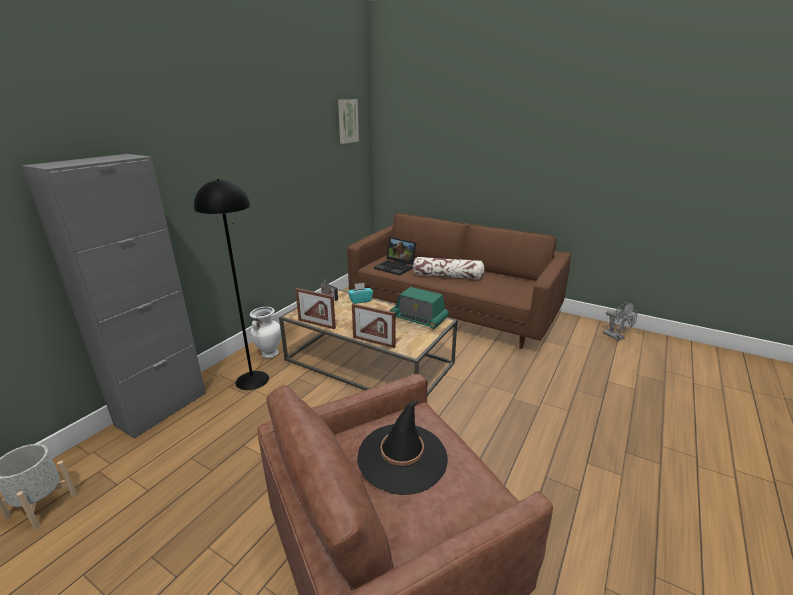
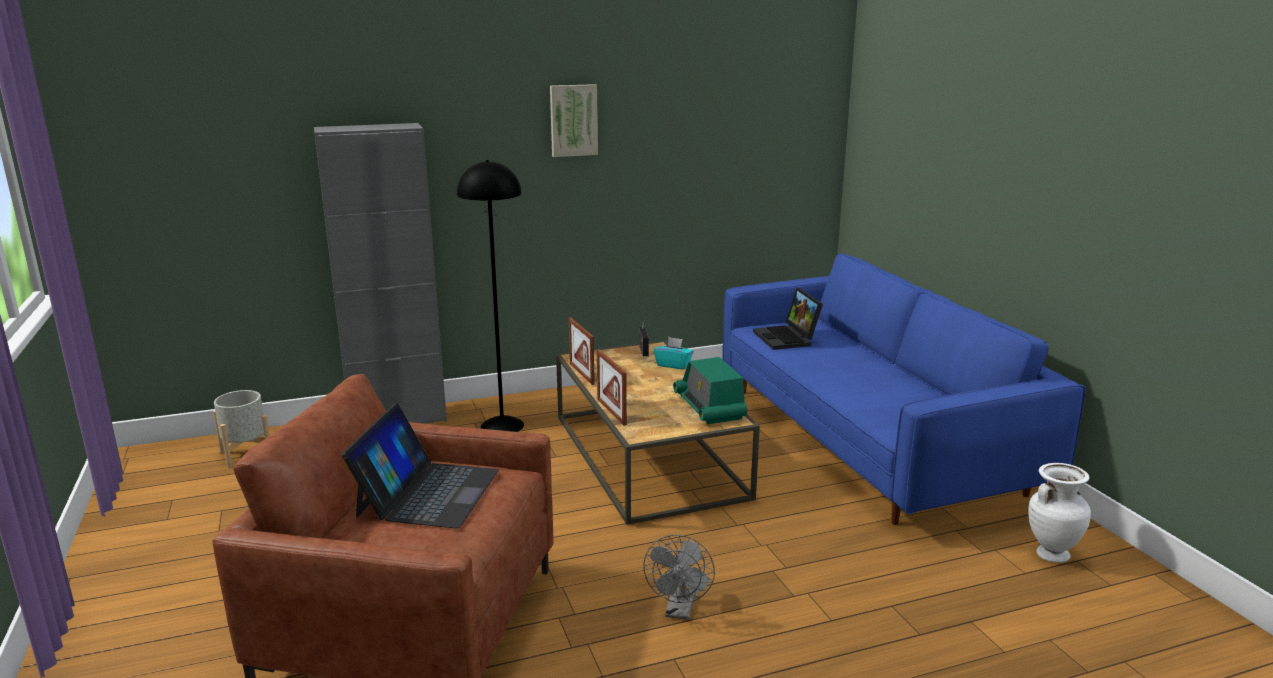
camera: 40 degrees right, 5 degrees down
white vase [250,307,281,358] -> white vase moved to [1028,463,1091,563]
picture [338,100,359,144] -> picture moved to [550,84,598,157]
brown sofa [347,213,571,349] -> blue sofa [723,253,1085,525]
black hat [357,400,448,495] -> laptop [342,403,499,528]
pillow [413,257,485,279] -> none
grey fan [603,302,637,341] -> grey fan moved to [643,535,715,620]

